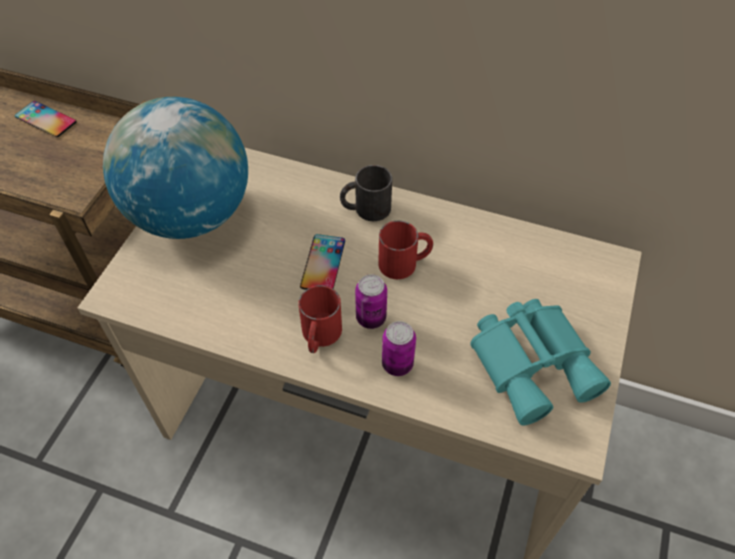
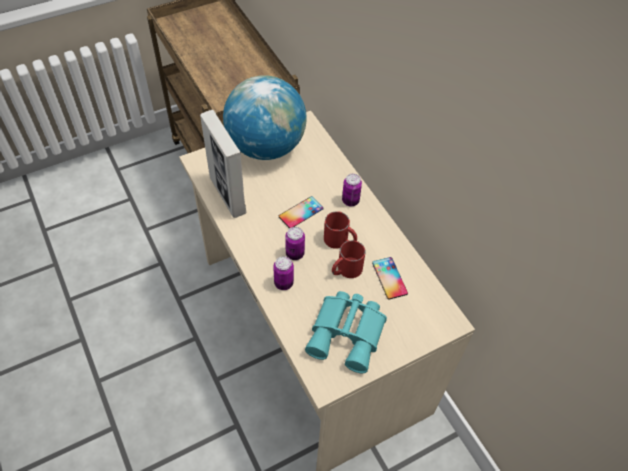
camera: 40 degrees right, 0 degrees up
phone [15,101,76,137] -> phone moved to [372,257,408,299]
red mug [298,285,342,353] -> red mug moved to [332,240,366,278]
black mug [340,165,392,221] -> can [342,174,362,206]
none -> picture frame [200,110,246,218]

